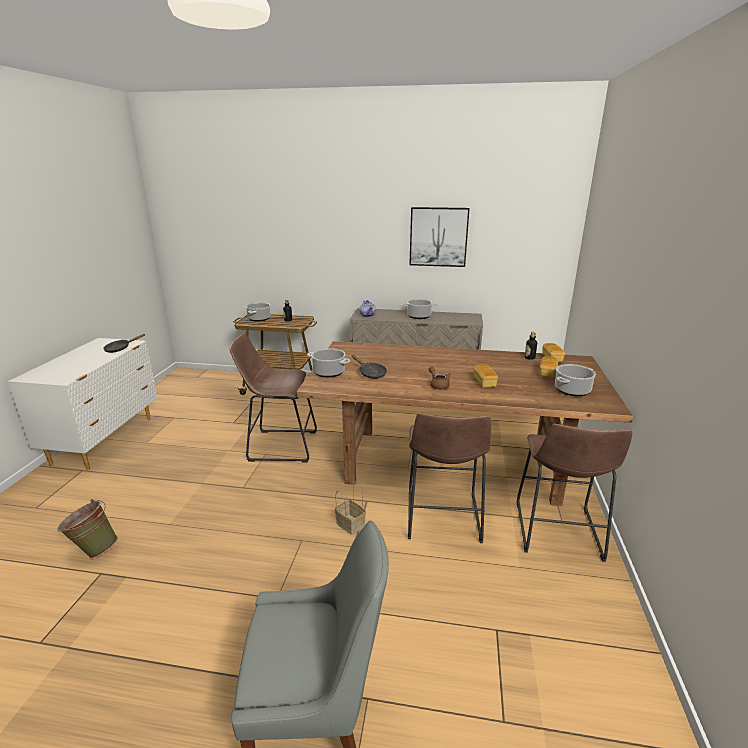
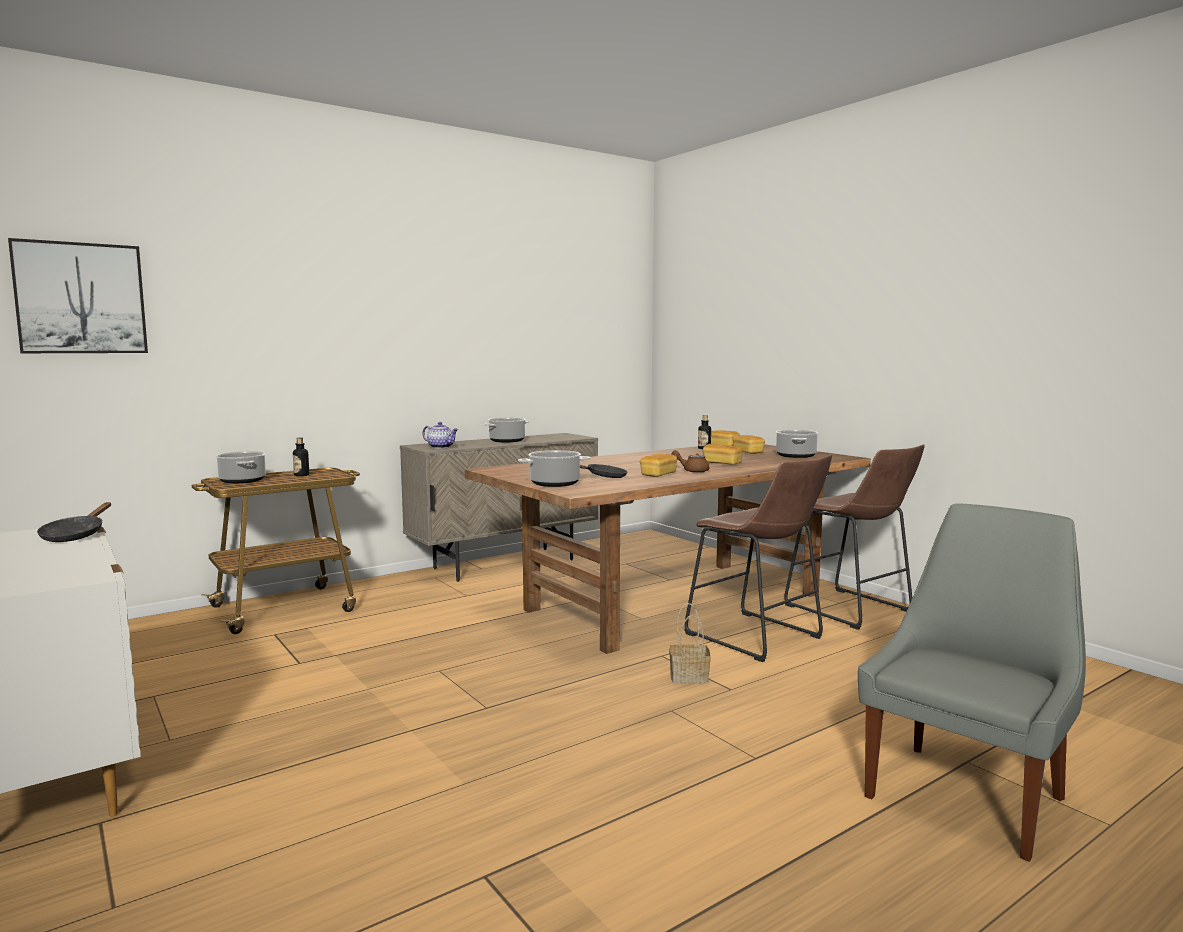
camera: 45 degrees left, 15 degrees down
green bucket [57,499,118,558] -> none
brown stool [230,333,317,462] -> none
picture [409,207,470,267] -> picture moved to [8,238,148,353]
none -> bread [640,454,677,477]

